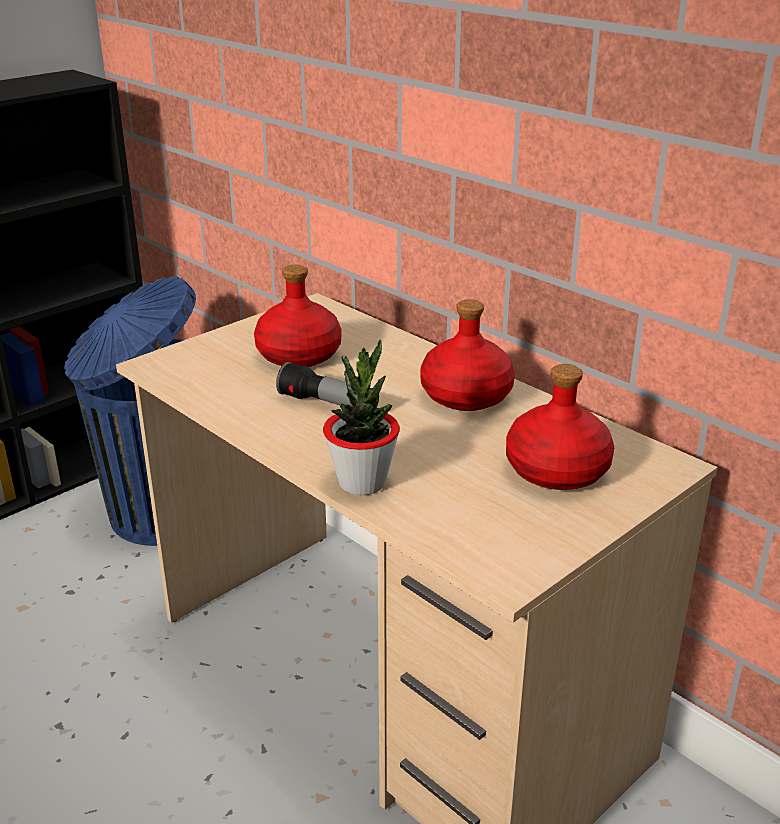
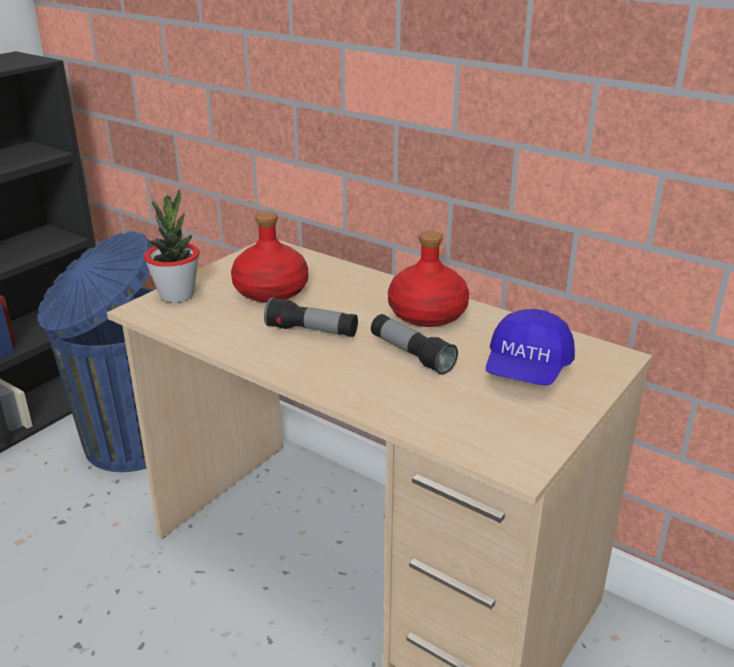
camera: 10 degrees left, 0 degrees up
potted plant [323,340,400,495] -> potted plant moved to [144,189,199,303]
red bottle [506,364,614,490] -> blue cap [486,309,575,385]
none -> flashlight [371,314,458,375]

